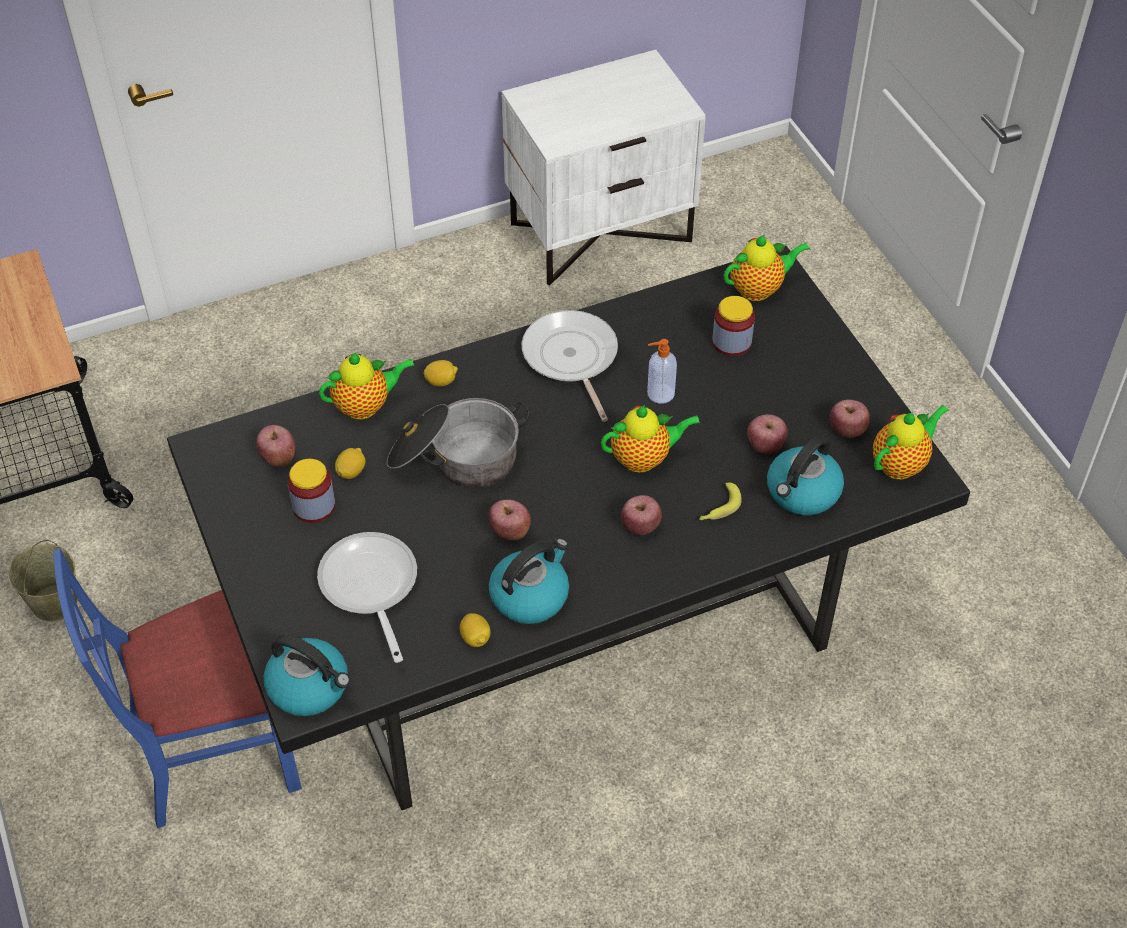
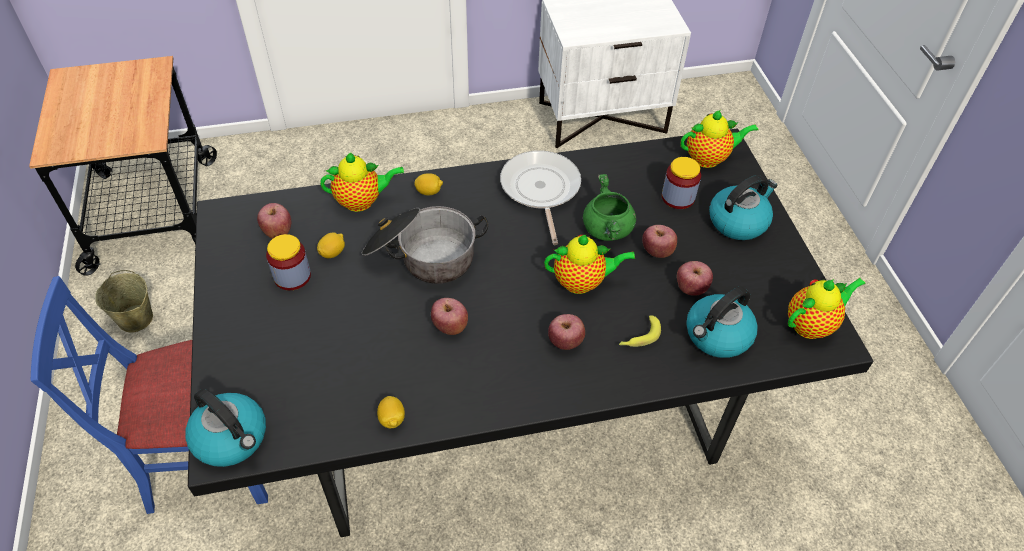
camera: 10 degrees right, 0 degrees up
frying pan [317,532,417,663] -> none
kettle [489,539,569,624] -> kettle moved to [709,175,777,240]
soap dispenser [647,339,677,404] -> green cooking pot [583,174,636,241]
apple [830,400,870,437] -> apple moved to [642,225,677,258]

